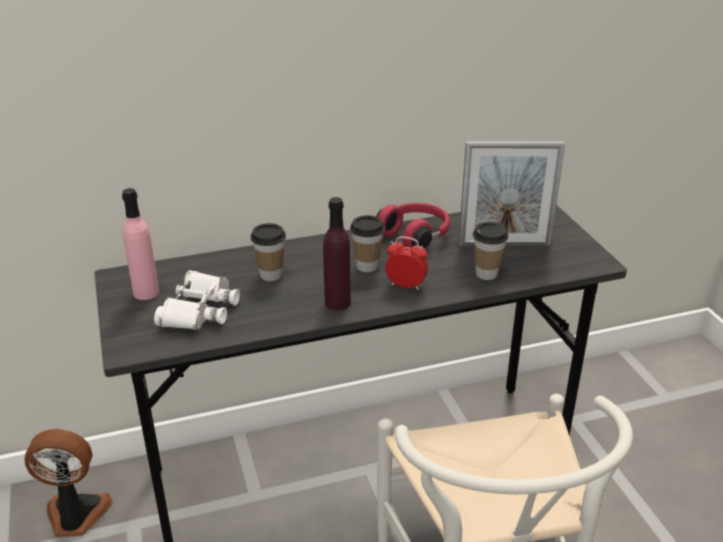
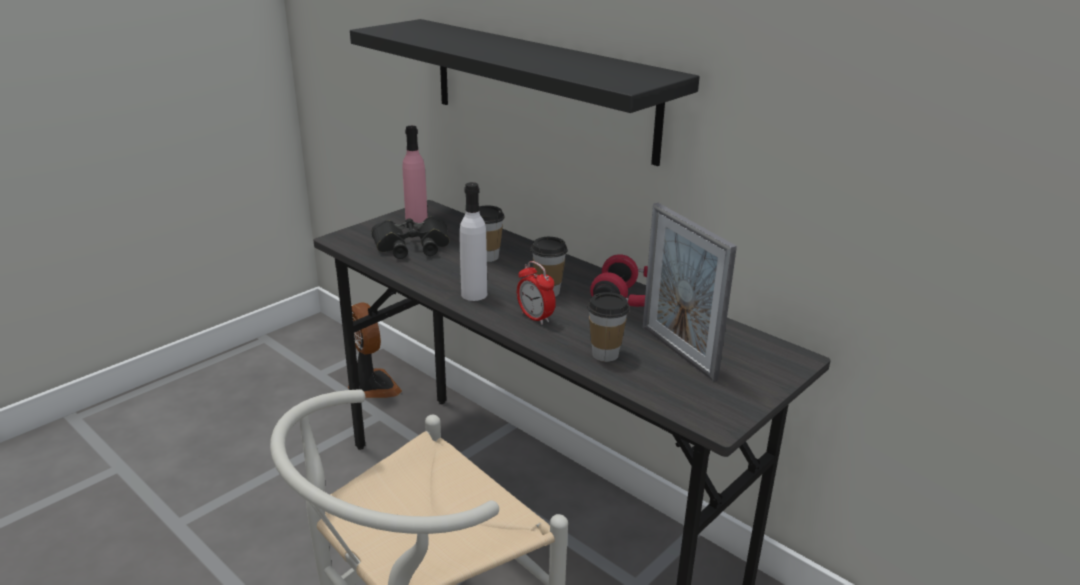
camera: 60 degrees right, 5 degrees down
white binoculars [154,270,240,330] -> black binoculars [372,216,450,259]
purple bottle [323,197,351,310] -> white bottle [460,182,487,301]
alarm clock [385,236,428,290] -> alarm clock turned 150 degrees clockwise [517,261,556,325]
none -> black shelf [350,19,700,166]

